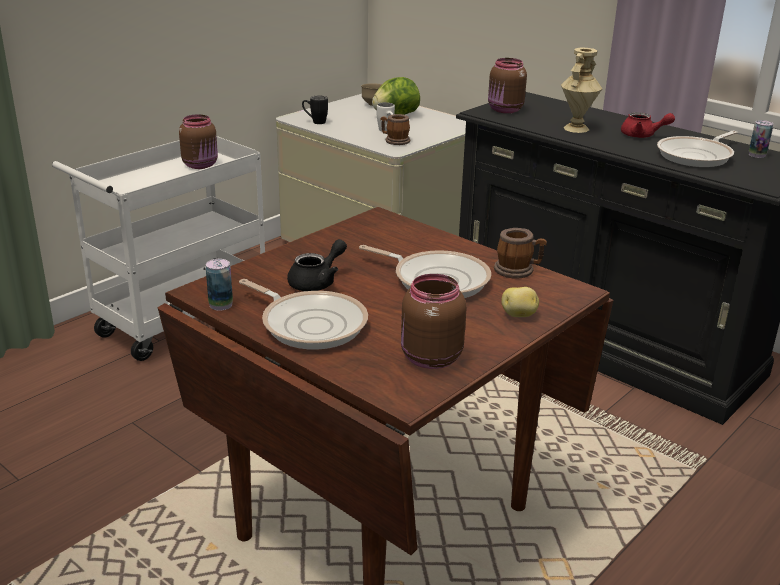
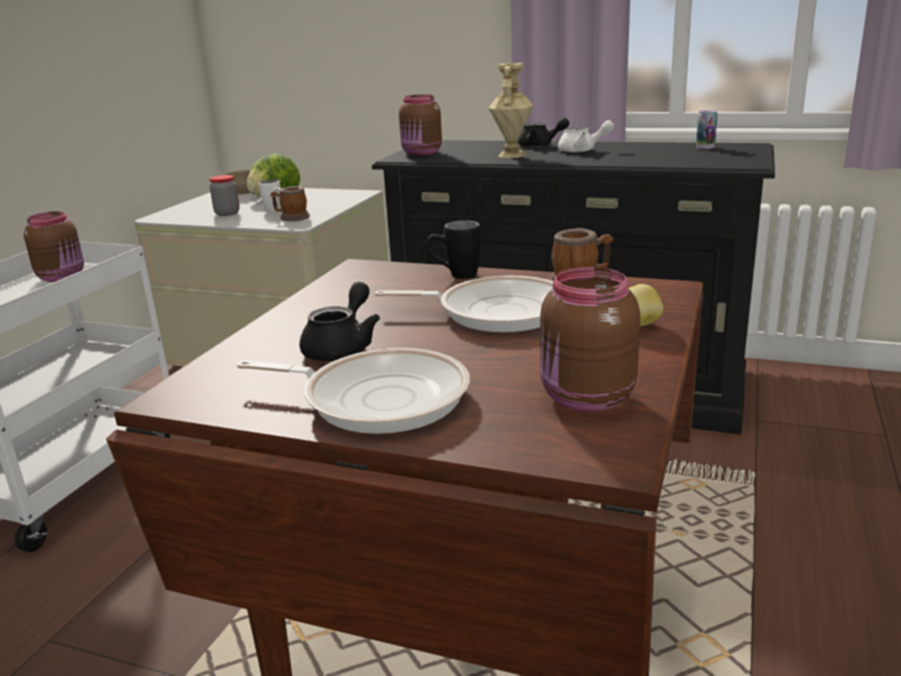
camera: 20 degrees left, 5 degrees down
can [206,259,233,311] -> none
black mug [302,96,328,124] -> black mug moved to [427,220,481,279]
red teapot [621,112,675,138] -> white teapot [558,120,614,153]
frying pan [657,131,738,167] -> none
none -> jar [209,175,240,216]
none -> black teapot [517,118,569,147]

